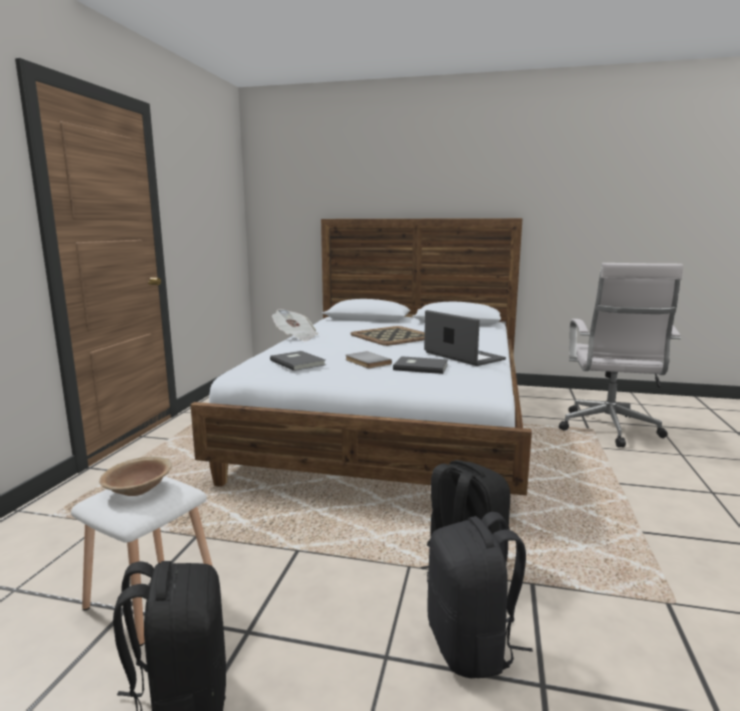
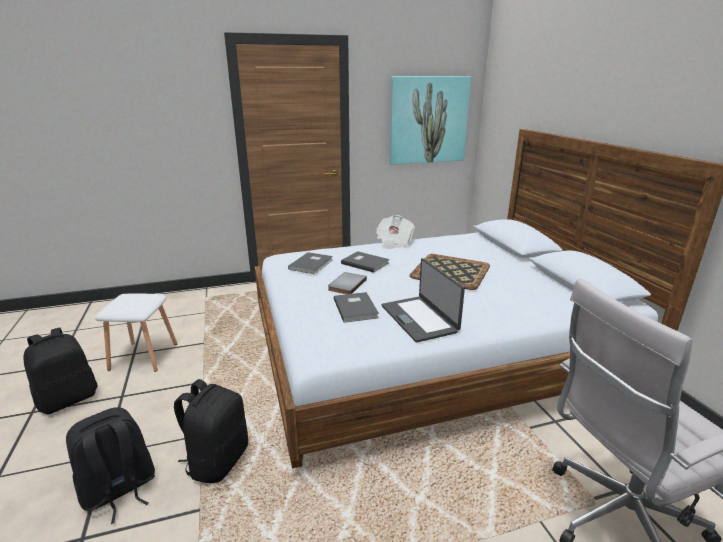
camera: 60 degrees right, 10 degrees up
brown bowl [99,457,172,496] -> none
laptop [424,310,506,366] -> laptop turned 135 degrees clockwise [382,258,465,343]
none -> grey book [341,251,389,273]
none -> picture [390,76,471,165]

